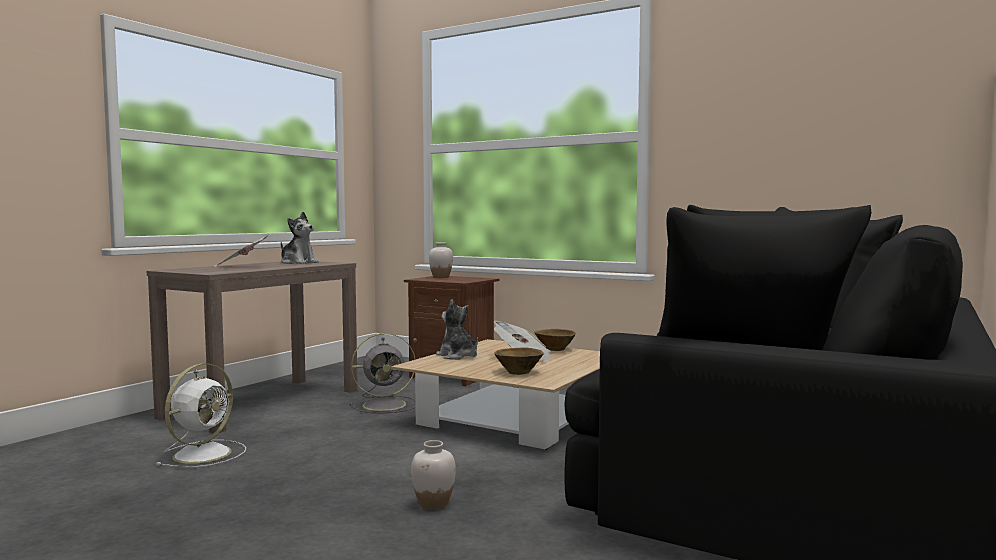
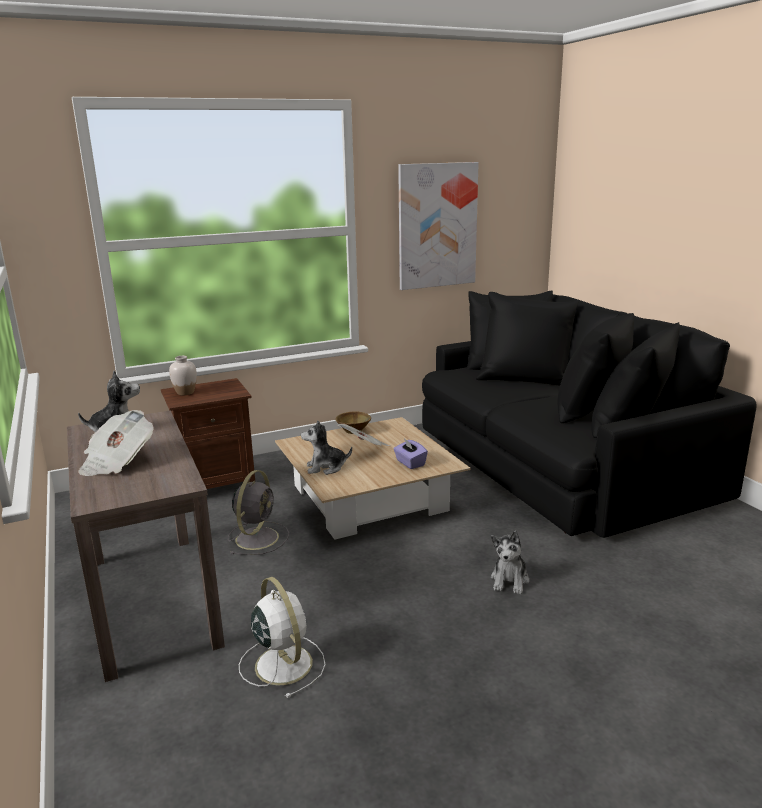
camera: 55 degrees left, 15 degrees up
white vase [411,440,456,510] -> plush toy [491,531,529,594]
brown bowl [494,348,544,375] -> purple tissue box [393,439,428,469]
none -> picture [398,162,479,290]

